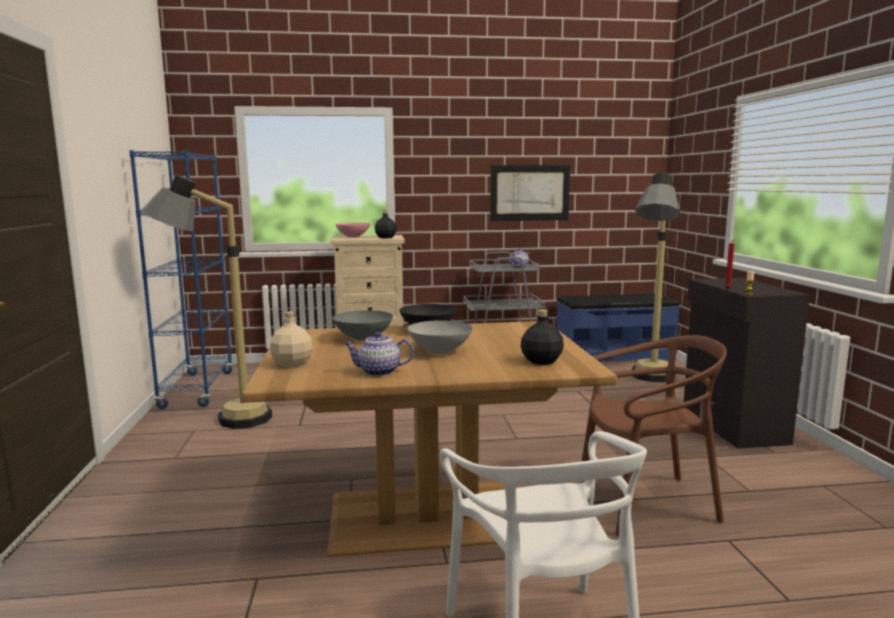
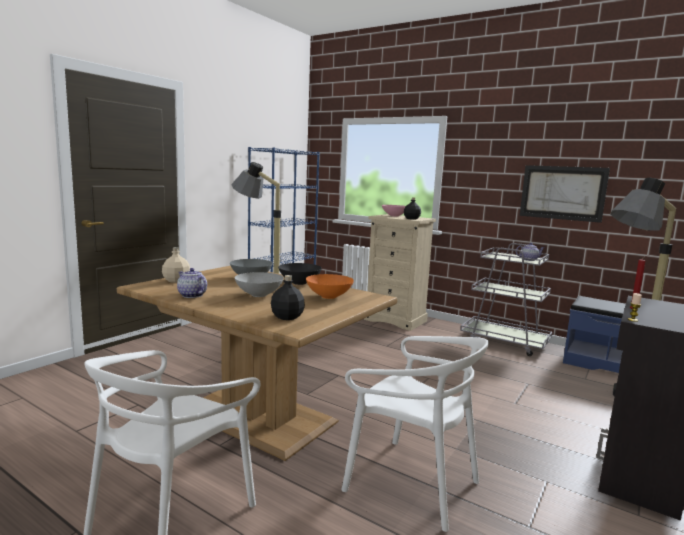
camera: 40 degrees right, 0 degrees up
brown chair [581,335,727,536] -> white chair [341,336,489,532]
none -> orange bowl [306,274,354,299]

